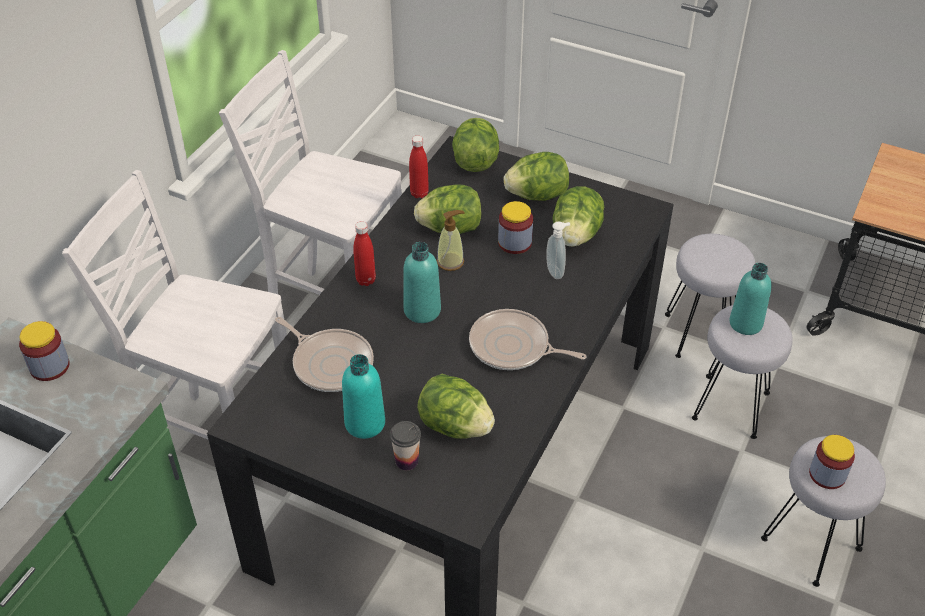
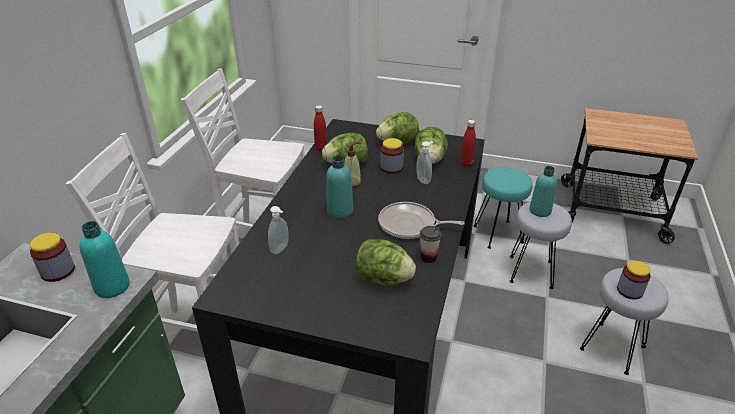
camera: 10 degrees left, 10 degrees down
frying pan [275,317,374,392] -> soap dispenser [268,206,289,254]
turquoise bottle [342,354,385,439] -> turquoise bottle moved to [79,221,130,298]
red bottle [353,221,376,286] -> red bottle moved to [460,120,476,167]
cup [390,421,421,470] -> cup moved to [420,226,442,263]
lettuce [452,118,499,172] -> none
grey stool [665,234,755,358] -> turquoise stool [474,167,532,249]

